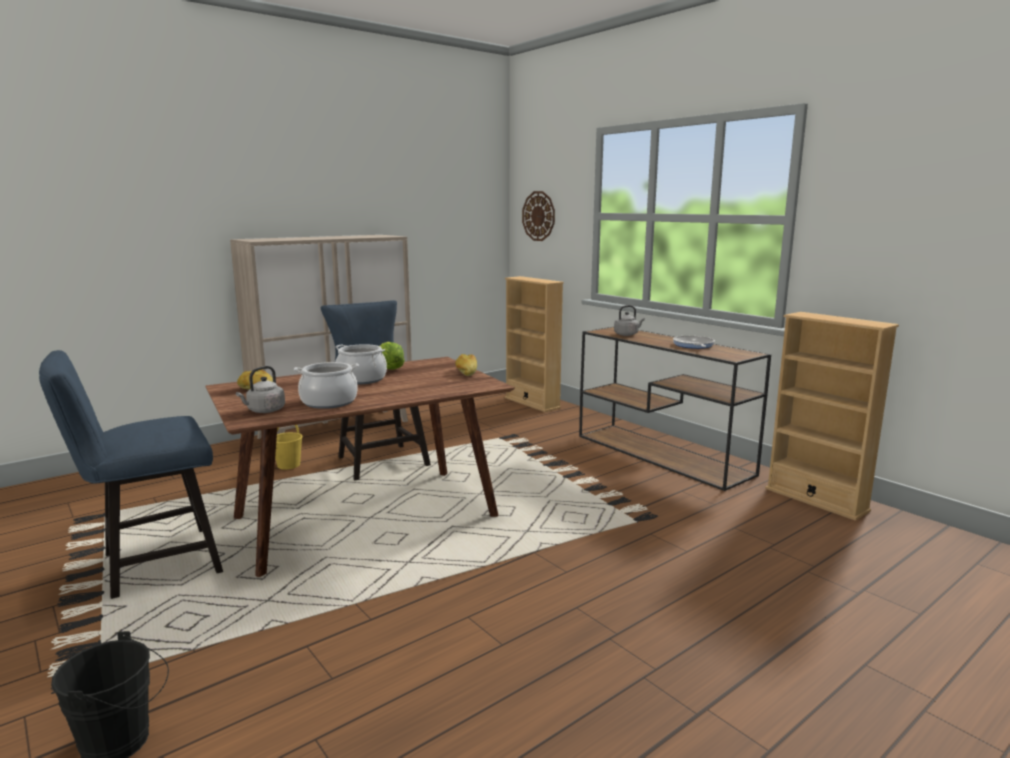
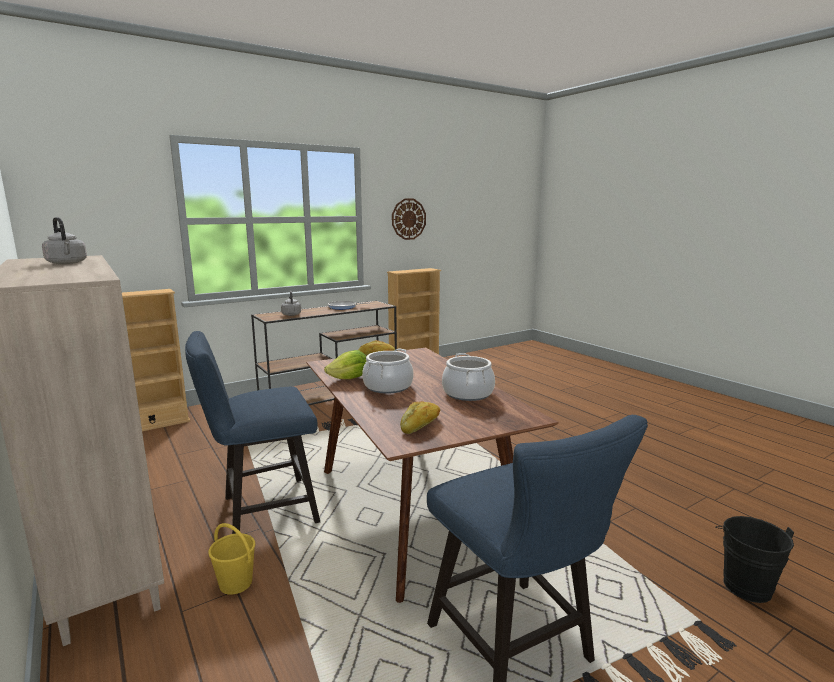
camera: 85 degrees left, 0 degrees up
grey kettle [236,366,285,413] -> grey kettle moved to [42,217,87,264]
wall clock [522,191,555,241] -> wall clock moved to [392,198,426,240]

